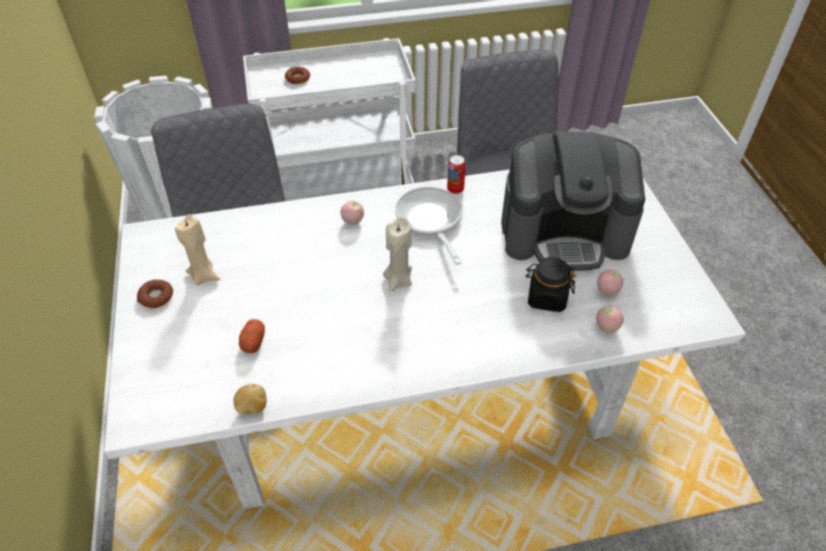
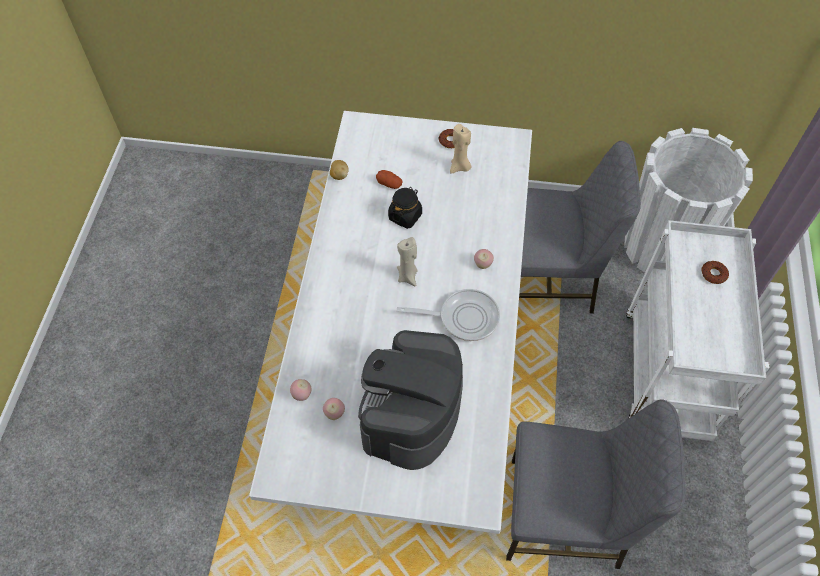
camera: 110 degrees right, 10 degrees up
can [447,155,466,194] -> none
black jar [526,257,576,312] -> black jar moved to [388,187,422,229]

